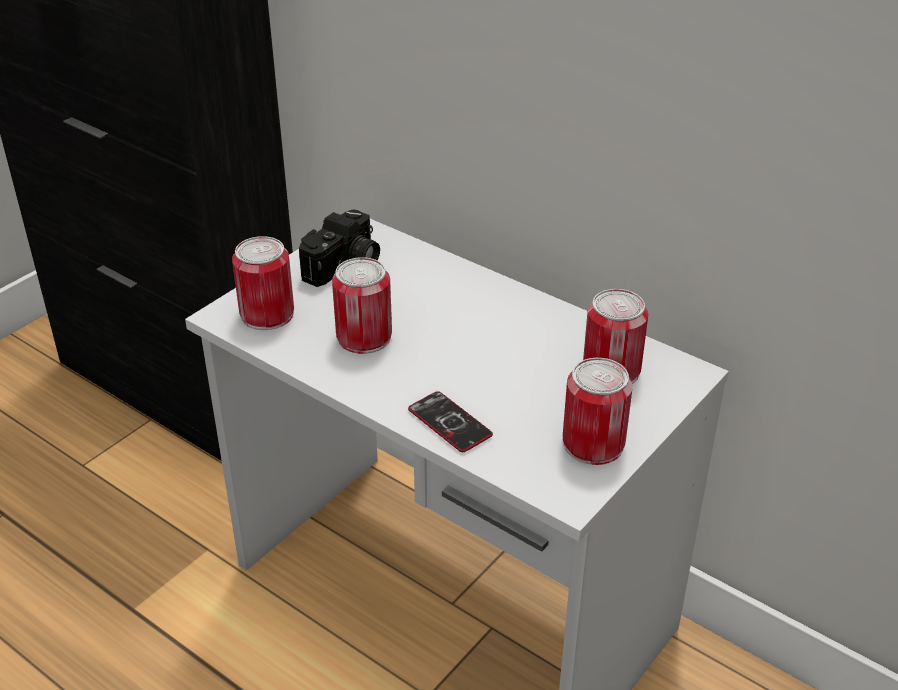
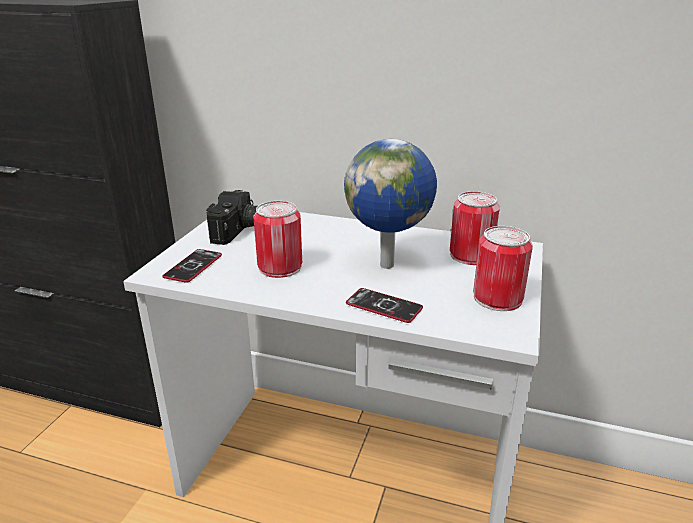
camera: 20 degrees left, 10 degrees down
can [232,236,294,330] -> phone [162,249,222,283]
none -> globe [344,139,437,269]

